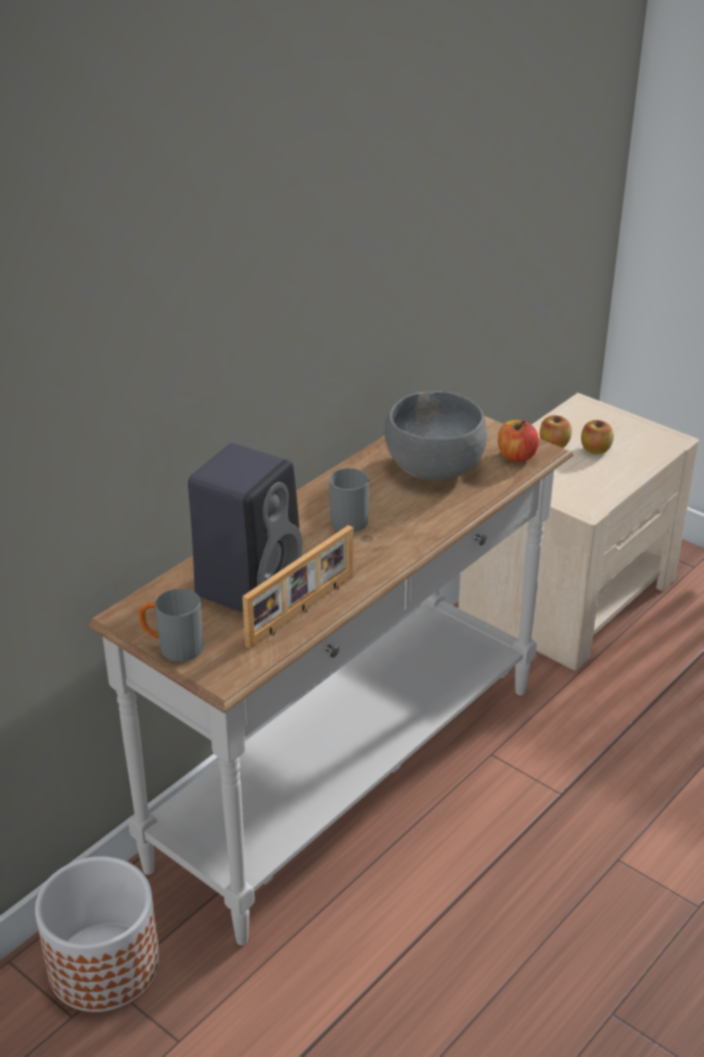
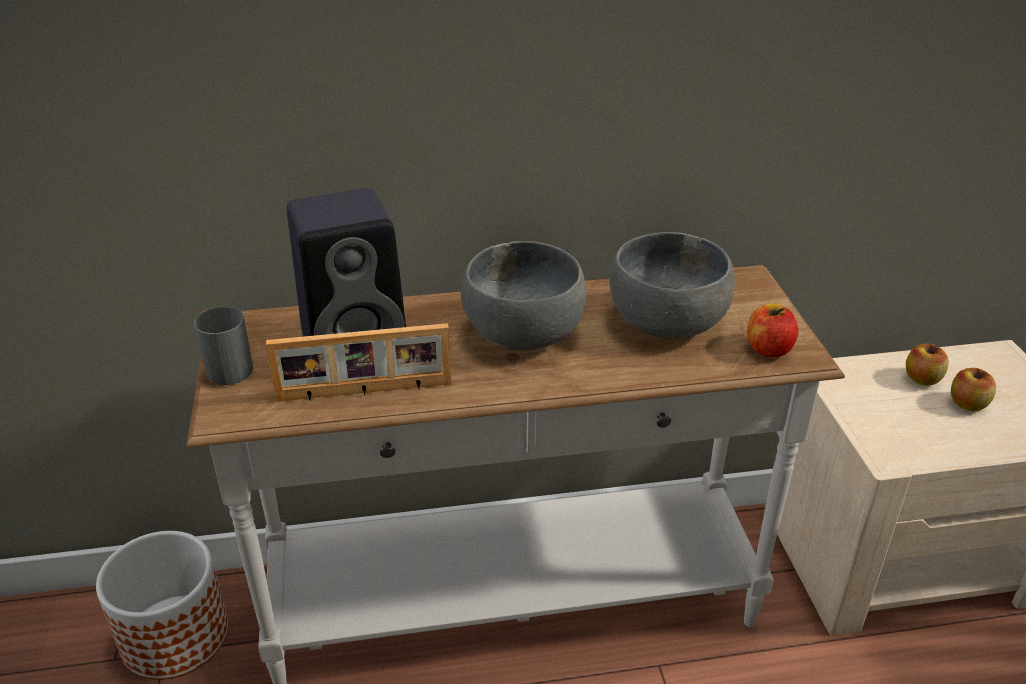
camera: 40 degrees right, 0 degrees up
grey mug [329,468,369,532] -> grey bowl [460,241,587,351]

